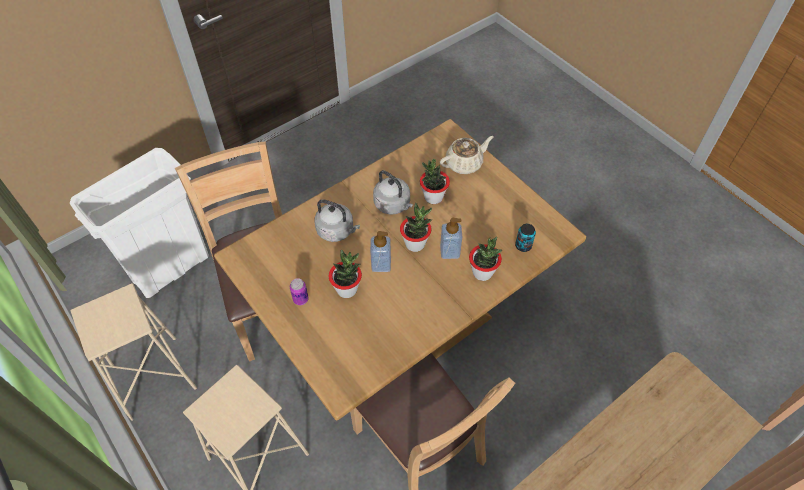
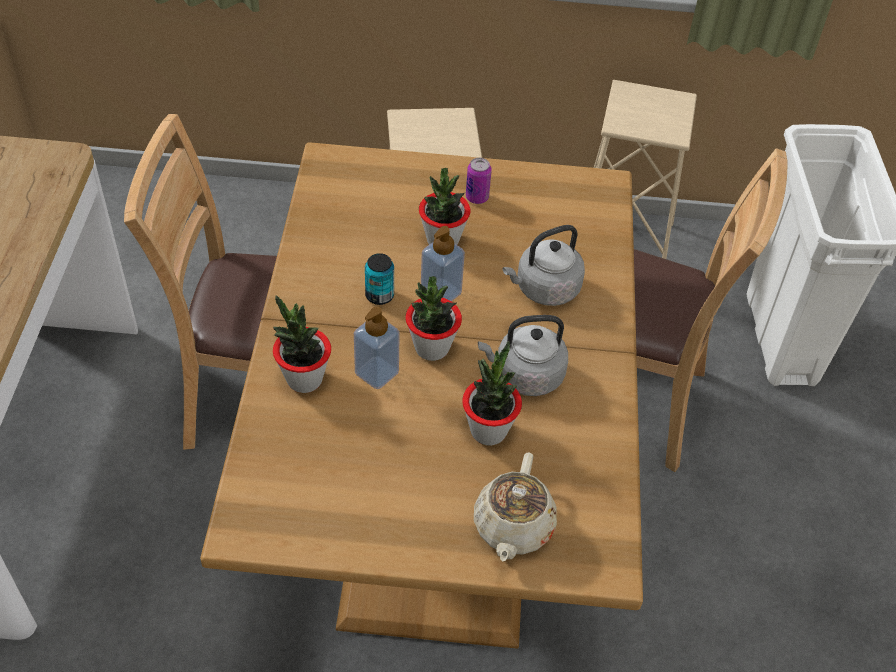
camera: 130 degrees right, 5 degrees down
can [515,224,536,252] -> can moved to [365,253,394,305]

